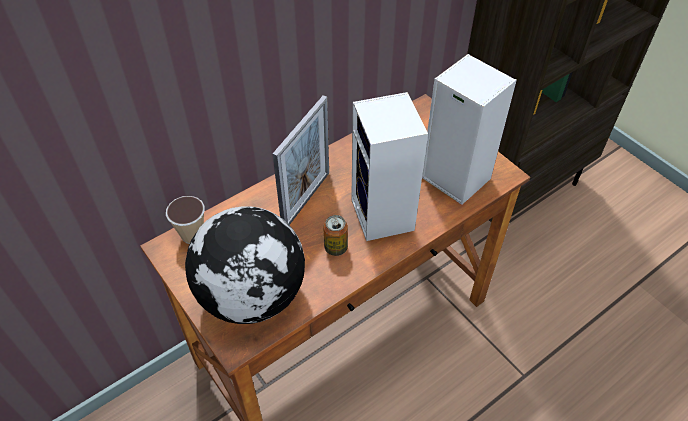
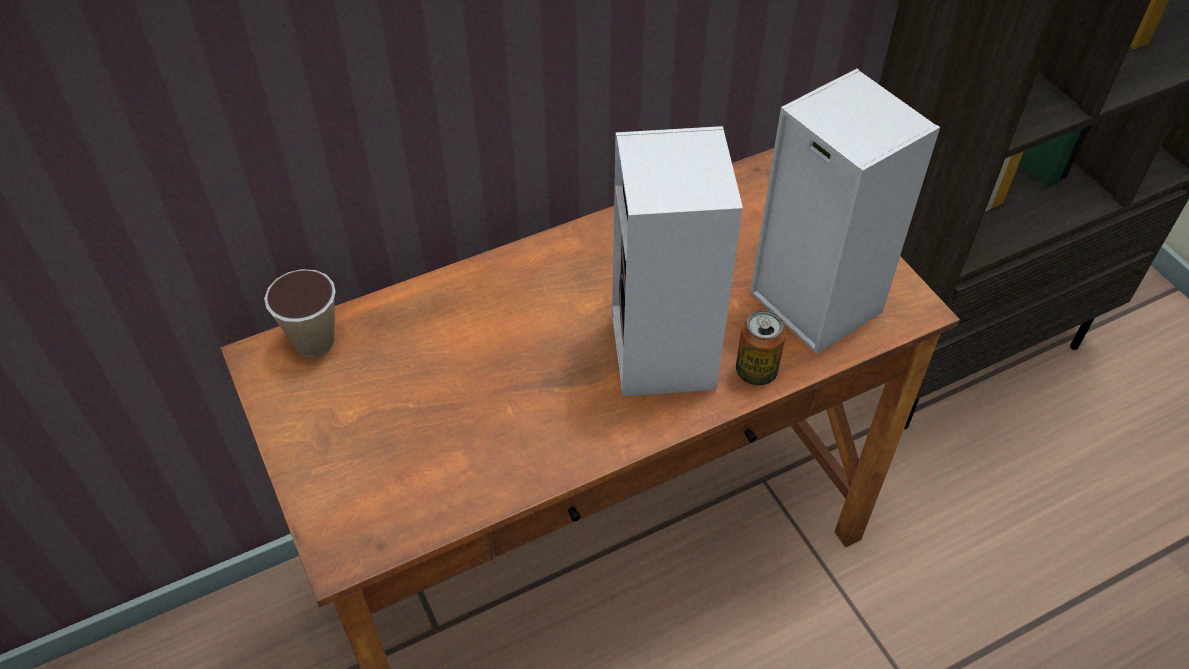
camera: 10 degrees right, 0 degrees up
globe [185,206,305,324] -> none
picture frame [273,95,329,225] -> none
can [323,215,348,256] -> can moved to [736,310,786,385]

